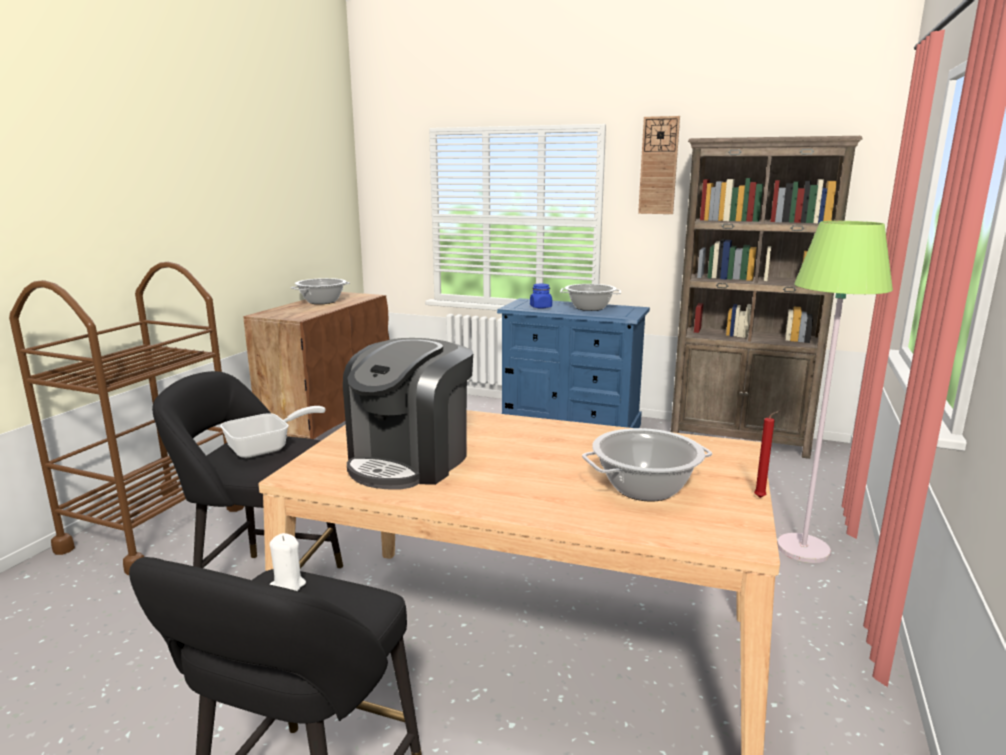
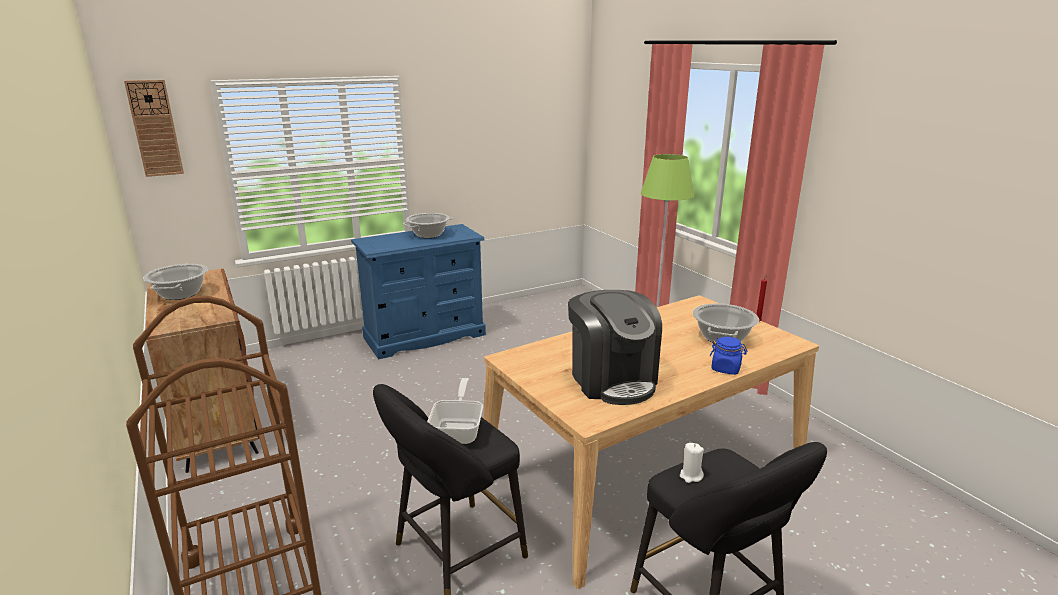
camera: 50 degrees left, 5 degrees up
blue jar [530,284,552,308] -> blue jar moved to [710,337,747,375]
wall clock [638,116,680,214] -> wall clock moved to [124,80,184,177]
brown bookcase [671,136,862,459] -> none

